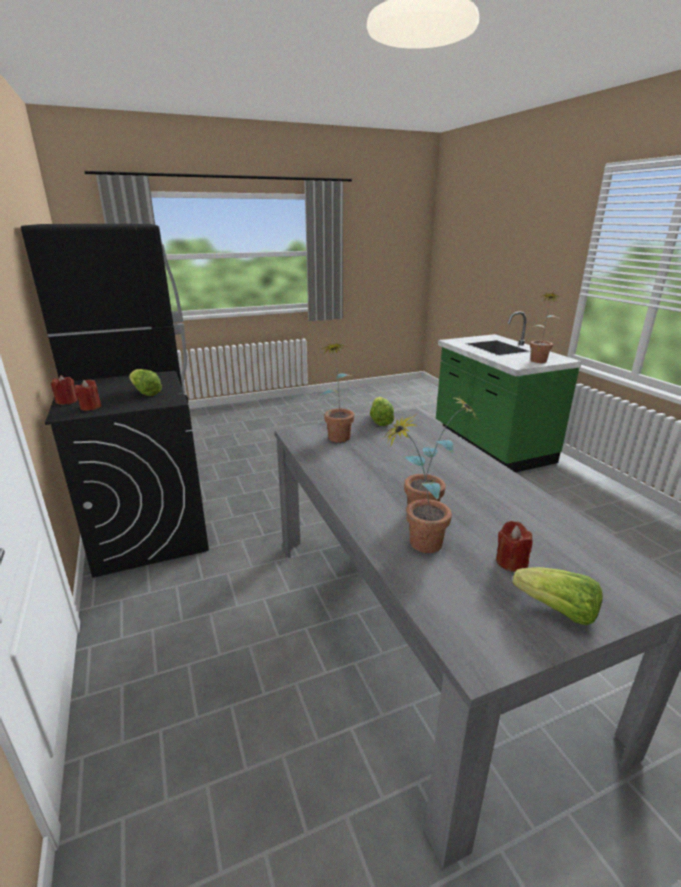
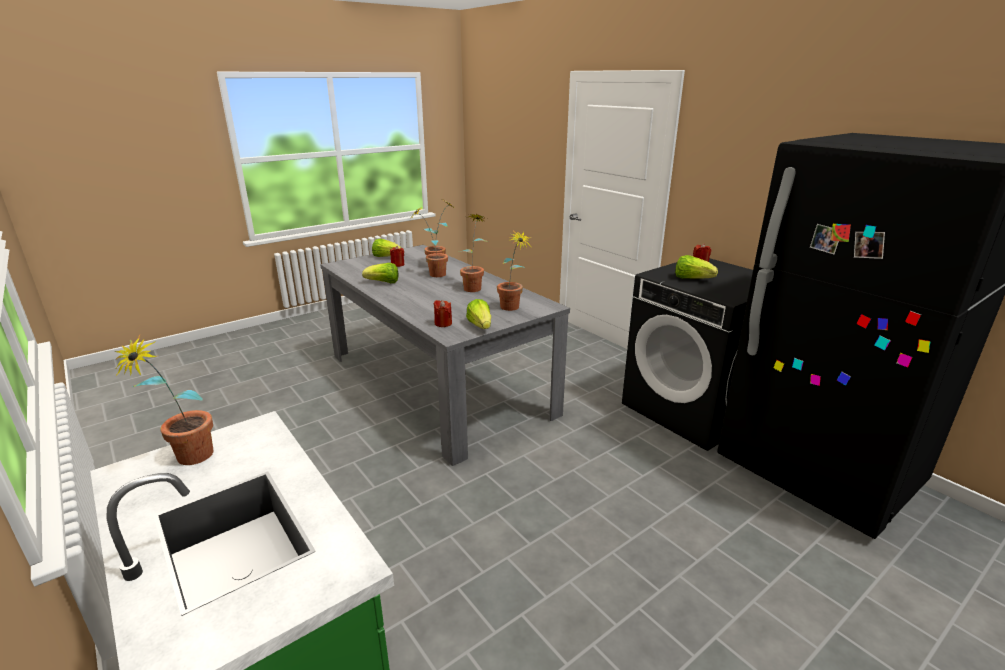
camera: 165 degrees right, 0 degrees up
red candle [51,375,78,405] -> red candle moved to [434,300,452,327]
none -> lettuce [362,263,398,283]
none -> potted plant [460,213,488,292]

